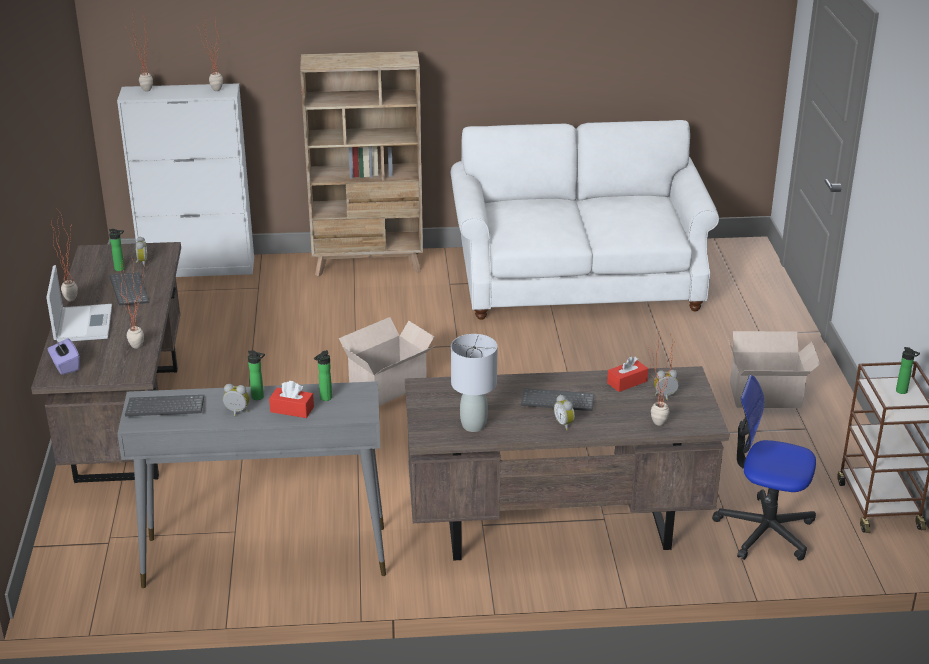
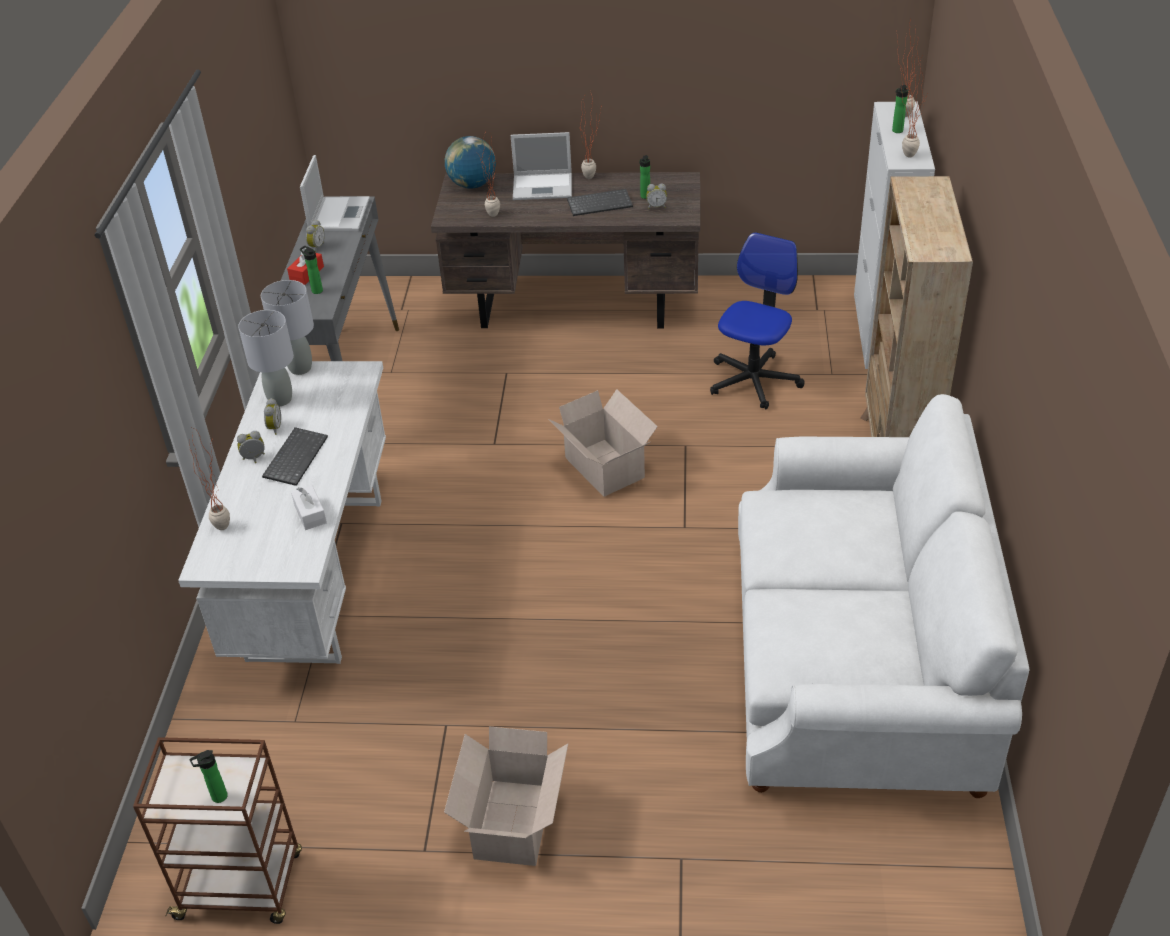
camera: 100 degrees right, 10 degrees up
purple tissue box [48,338,80,375] -> globe [445,136,496,189]
keyboard [125,395,204,416] -> laptop [300,155,370,231]
bottle [248,350,265,400] -> bottle moved to [892,85,908,133]
brown desk [405,366,729,561] -> white desk [178,361,386,664]
red tissue box [607,356,648,392] -> white tissue box [291,485,327,530]
alarm clock [654,370,679,400] -> alarm clock moved to [264,398,281,435]
office chair [712,375,816,561] -> office chair moved to [710,232,805,410]
none -> grey table lamp [261,280,314,375]

